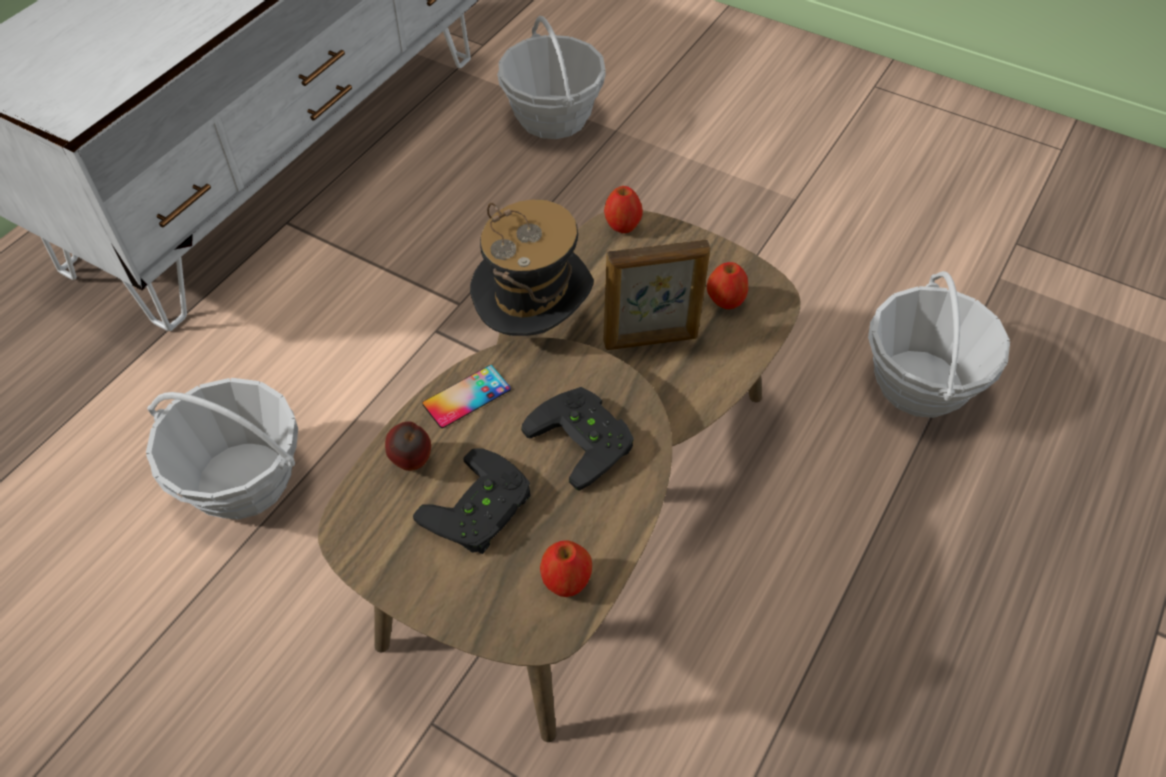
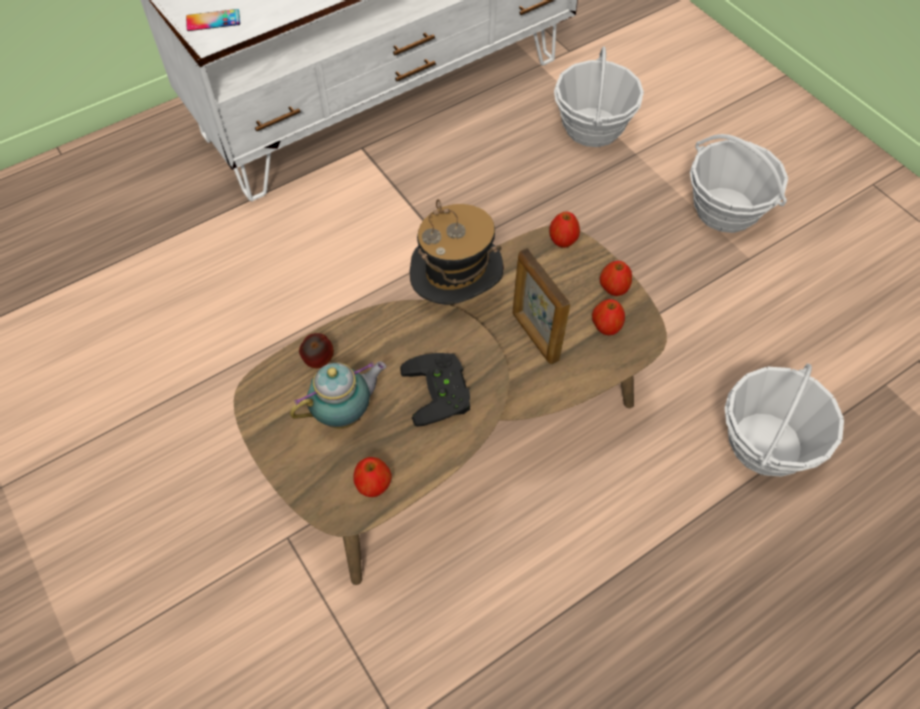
camera: 25 degrees right, 5 degrees up
basket [146,378,298,520] -> basket moved to [690,134,788,233]
black game controller [413,448,531,554] -> teapot [290,361,386,429]
phone [422,365,511,428] -> phone moved to [186,9,240,31]
picture frame [603,240,710,350] -> picture frame turned 45 degrees clockwise [512,248,570,365]
none -> apple [600,261,632,296]

